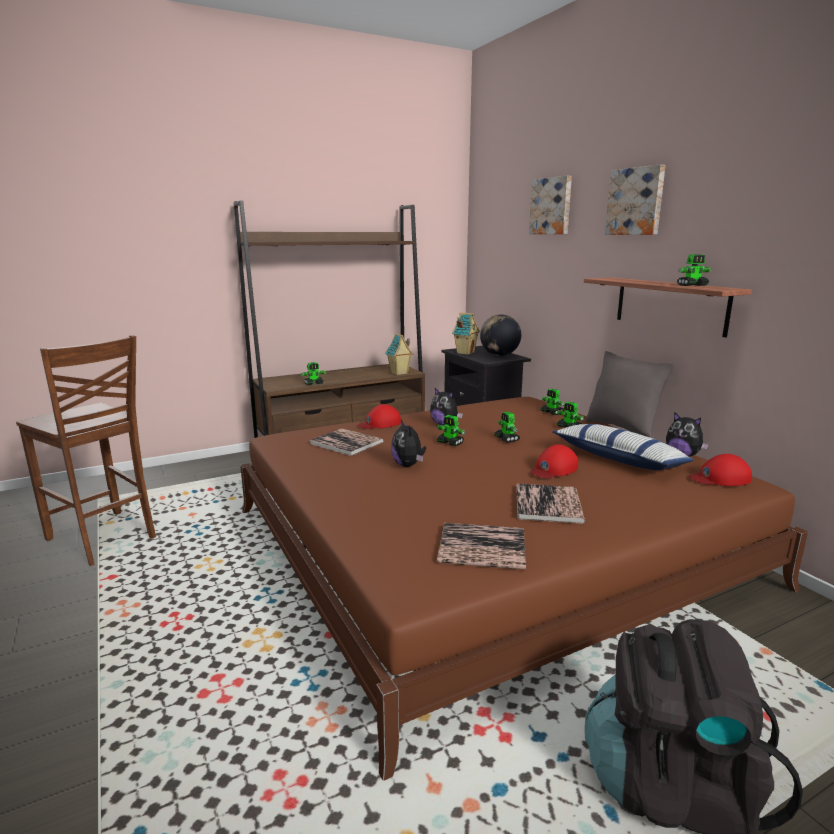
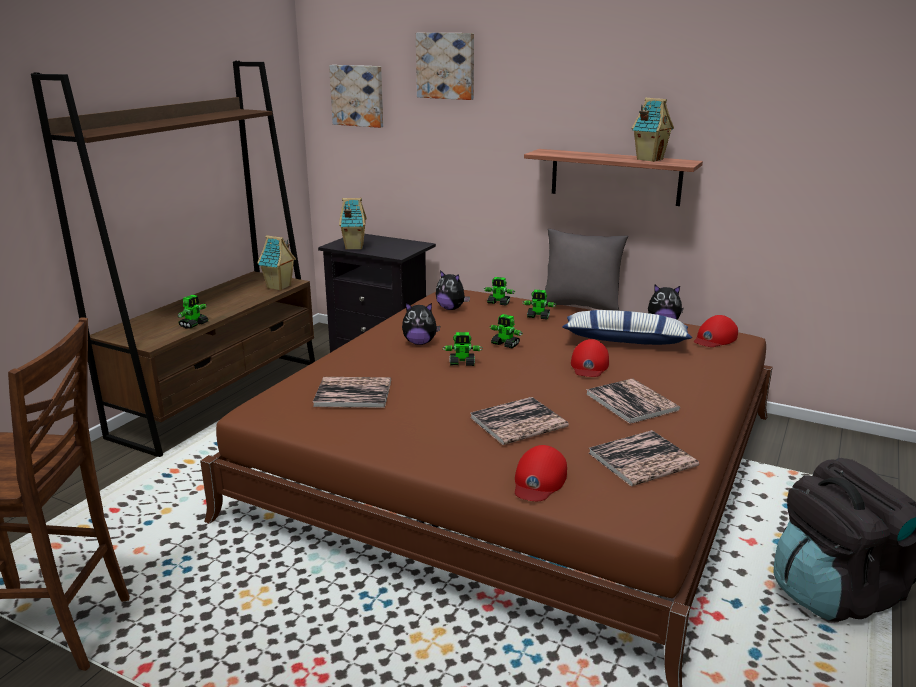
camera: 35 degrees left, 5 degrees up
red cap [357,404,401,429] -> red cap moved to [515,445,567,501]
plush toy [391,420,426,467] -> plush toy moved to [436,270,470,310]
globe [480,314,521,356] -> none
picture [605,164,666,235] -> picture moved to [329,65,383,128]
toy robot [677,254,711,286] -> toy house [631,98,674,162]
none -> book [470,397,569,445]

